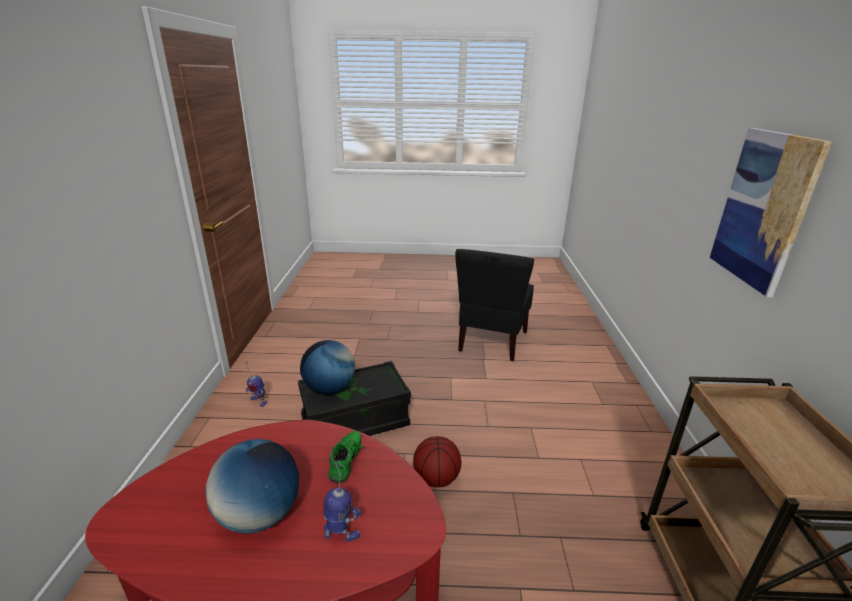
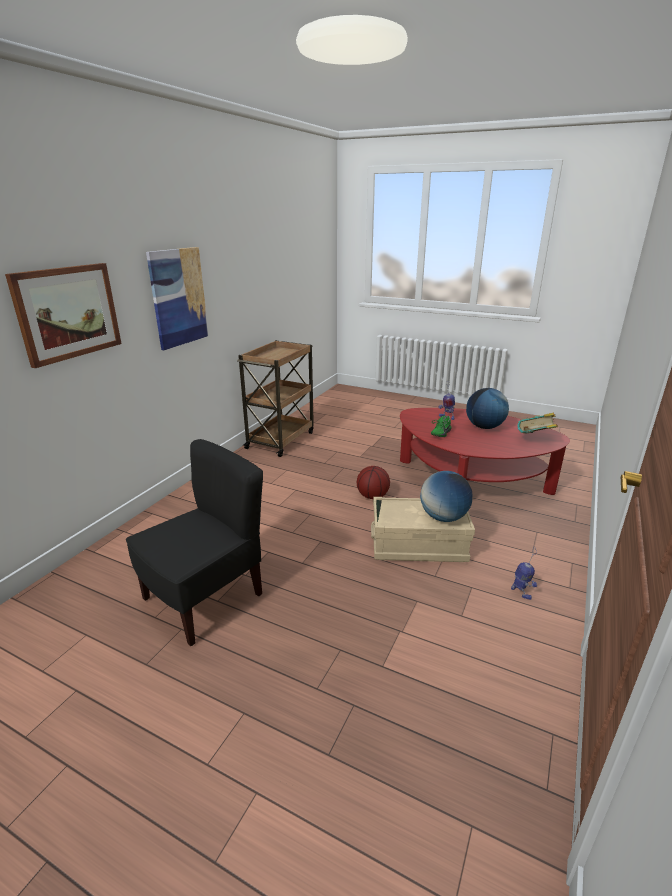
camera: 155 degrees left, 0 degrees up
black storage box [298,361,411,436] -> beige storage box [371,497,475,562]
none -> picture [5,263,122,368]
none -> book [517,413,558,434]

